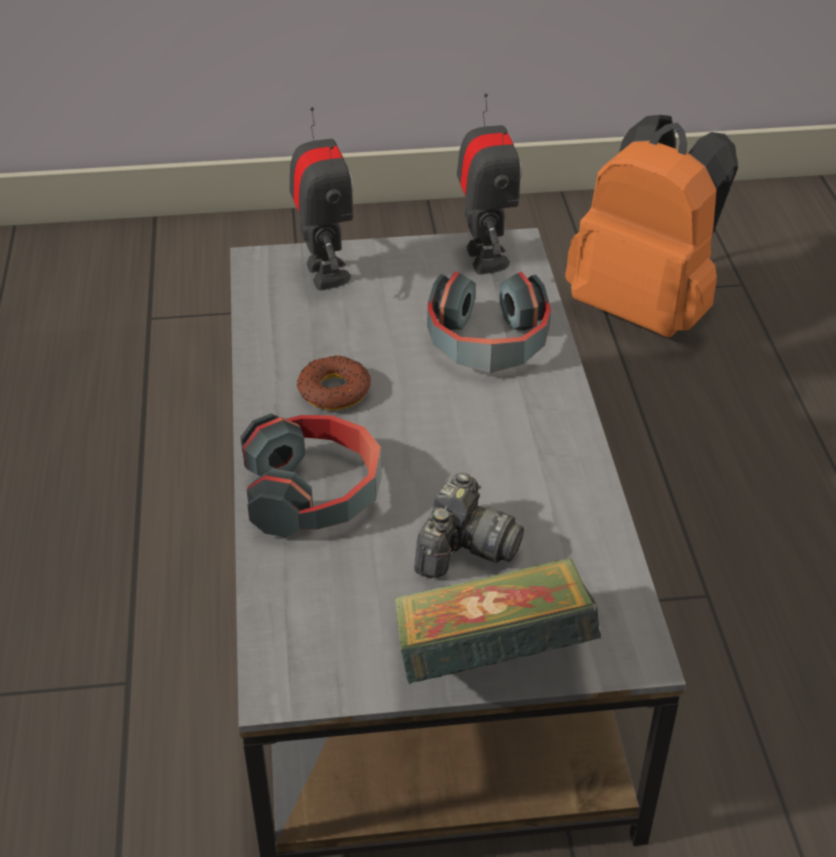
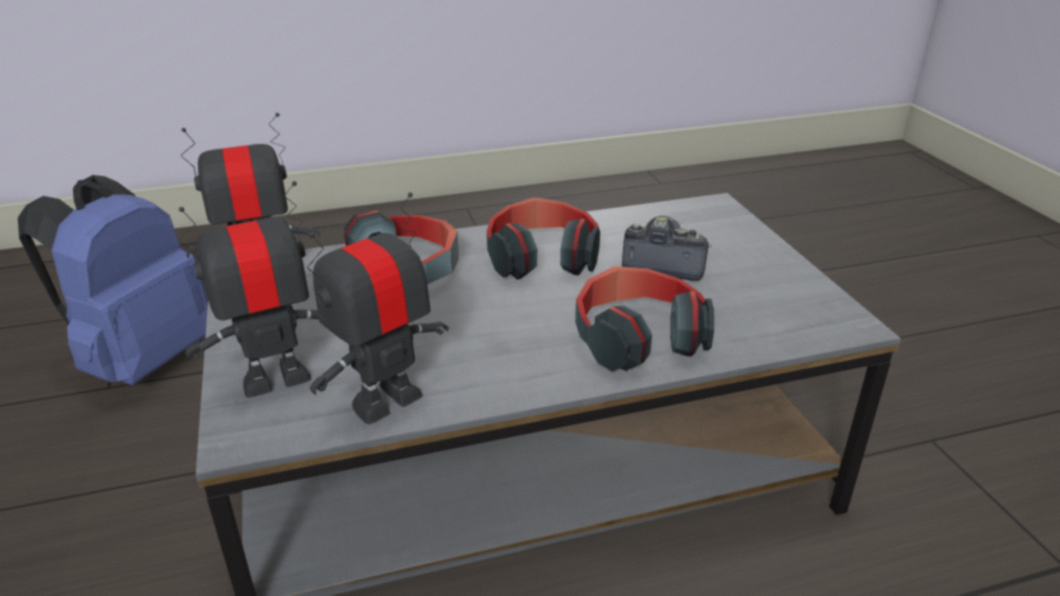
camera: 100 degrees left, 10 degrees down
donut [297,355,371,410] -> none
book [394,557,601,684] -> none
orange backpack [565,115,738,337] -> blue backpack [18,175,208,385]
none -> toy robot [307,192,449,424]
none -> headphones [487,197,600,280]

